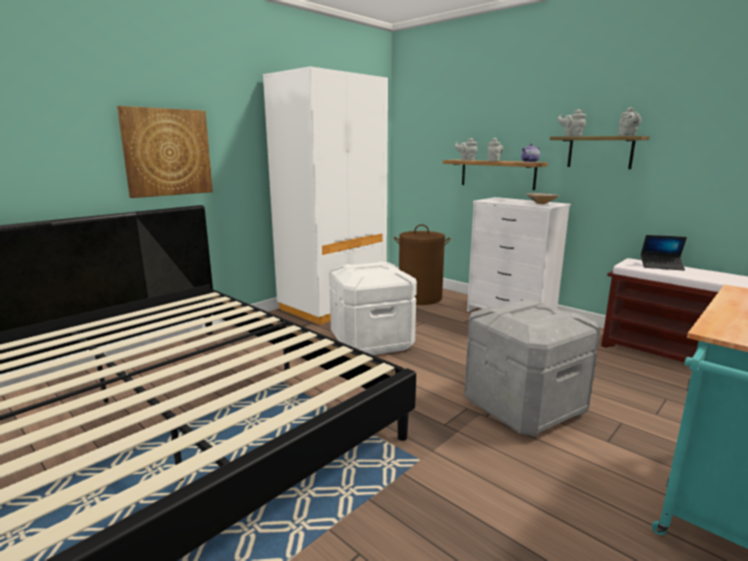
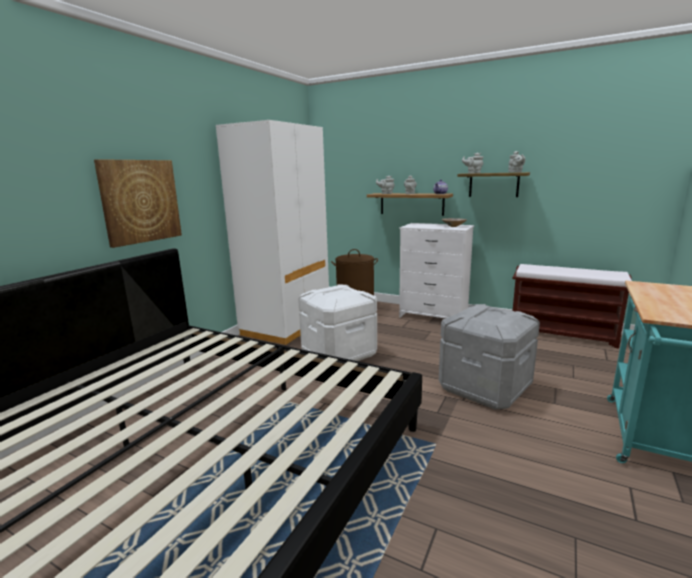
camera: 15 degrees left, 0 degrees up
laptop [641,235,687,271] -> none

